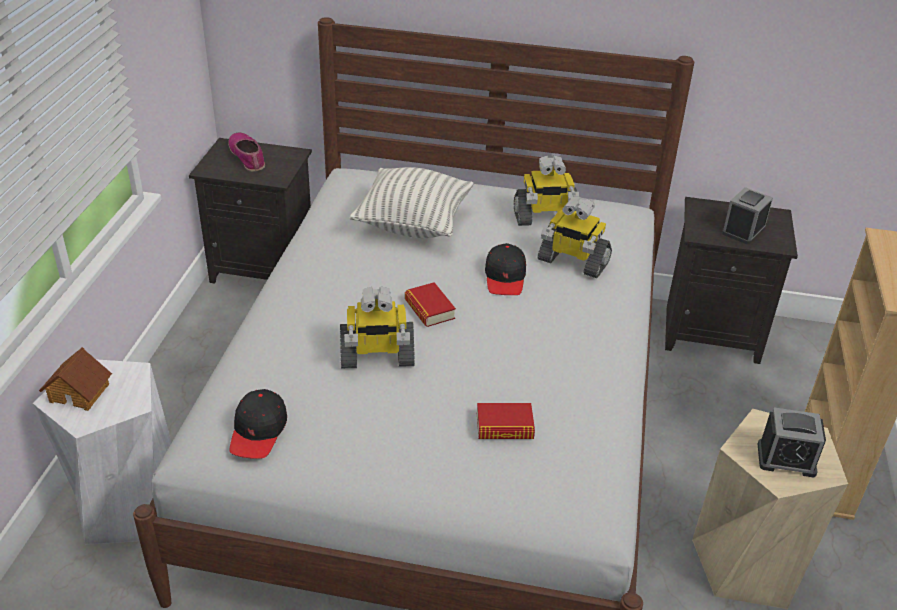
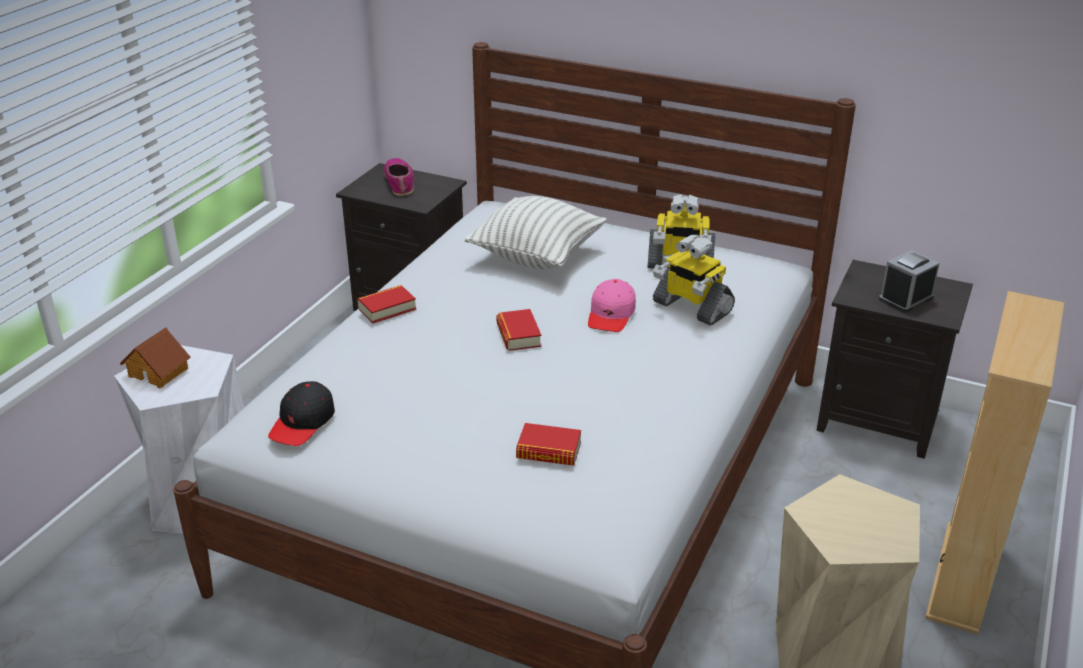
camera: 15 degrees right, 5 degrees down
toy robot [340,286,415,368] -> none
black cap [485,243,526,295] -> pink cap [588,279,636,332]
alarm clock [758,408,826,477] -> none
none -> book [357,285,416,323]

